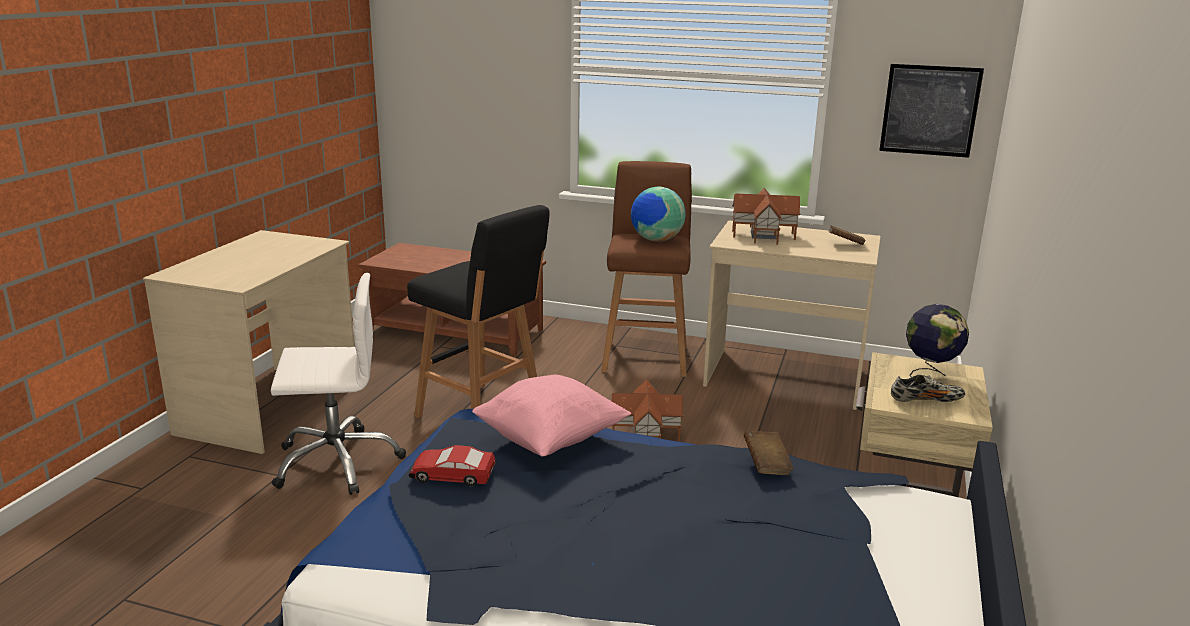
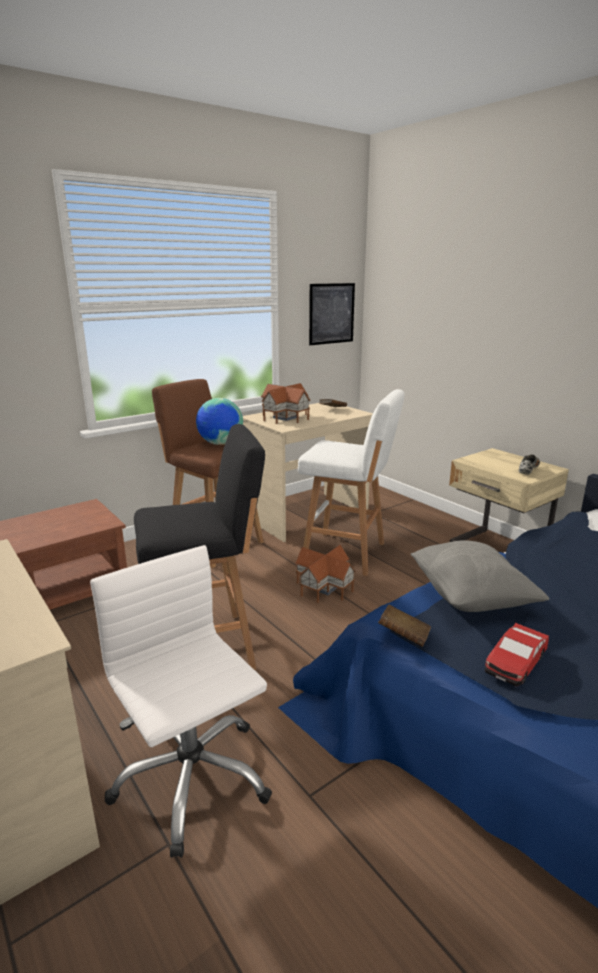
camera: 55 degrees left, 0 degrees up
white office chair [271,273,406,495] -> white office chair turned 60 degrees counterclockwise [90,545,272,857]
pink pillow [472,375,632,457] -> grey pillow [411,540,549,612]
brown book [744,431,793,475] -> brown book moved to [378,605,431,647]
globe [906,304,969,377] -> none
none -> white stool [298,389,405,576]

